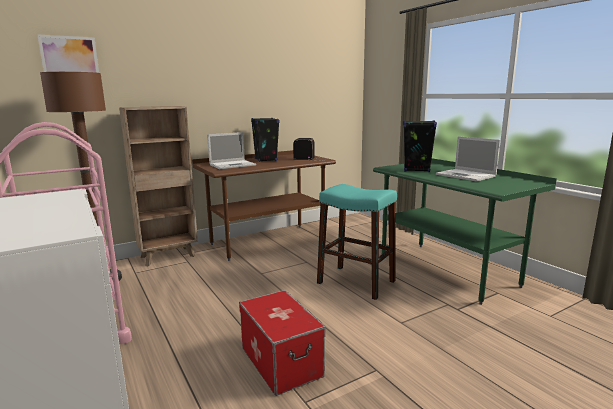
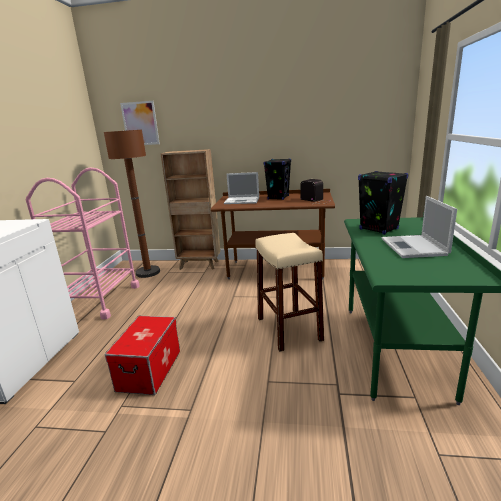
camera: 40 degrees right, 5 degrees up
turquoise stool [317,184,397,300] -> beige stool [255,233,324,352]

